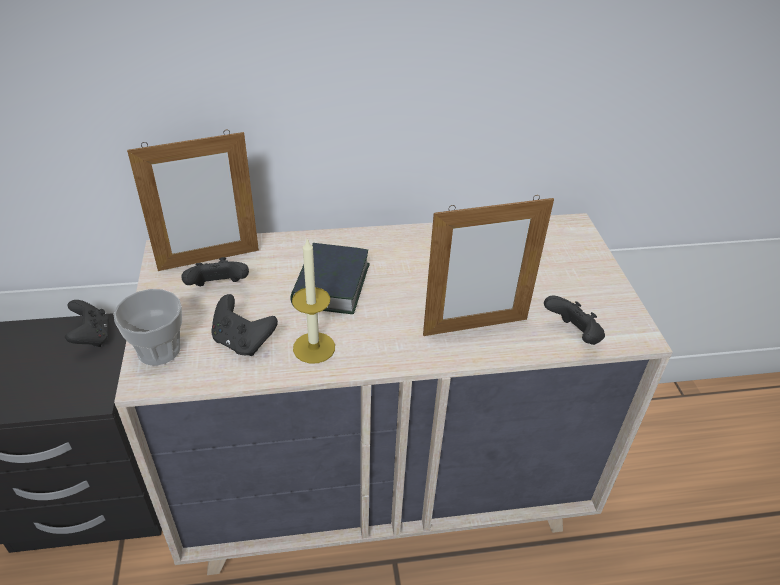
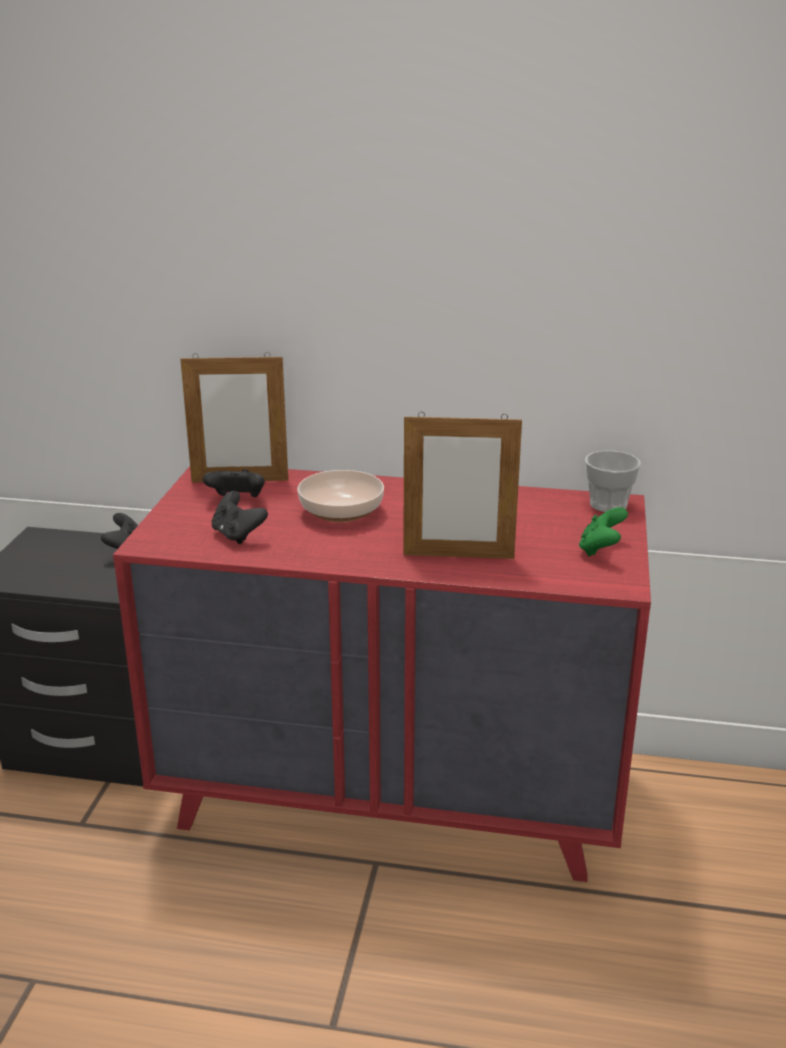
camera: 20 degrees right, 15 degrees down
cup [113,289,182,366] -> cup moved to [585,450,641,512]
beige dresser [114,213,673,575] -> red dresser [113,466,651,882]
book [290,243,370,314] -> bowl [297,470,384,523]
candle [292,238,335,363] -> none
black game controller [544,295,605,345] -> none
none -> green game controller [579,507,628,557]

